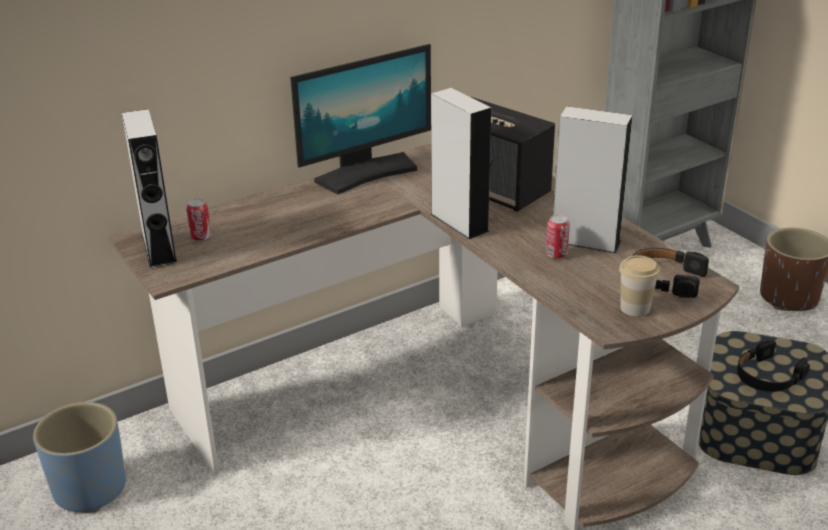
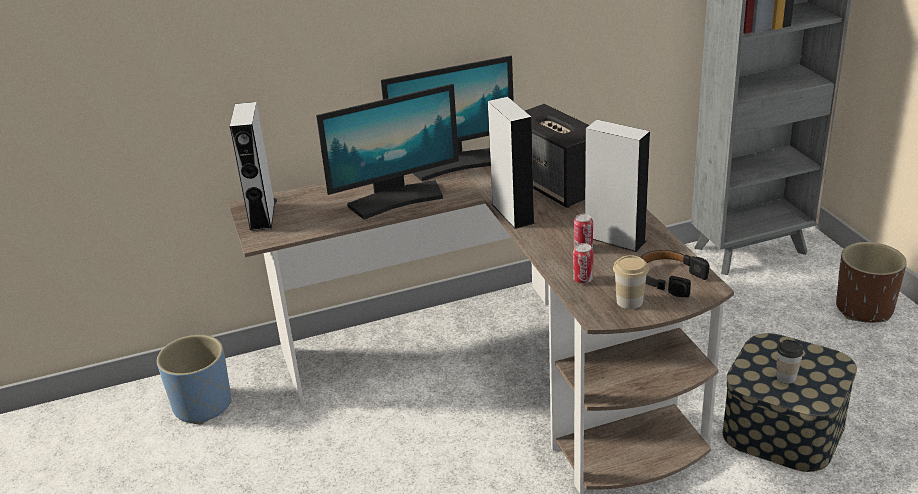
camera: 15 degrees right, 0 degrees up
can [186,198,211,241] -> can moved to [573,243,593,284]
black headphones [737,340,810,392] -> cup [776,339,803,384]
none -> monitor [316,84,459,220]

